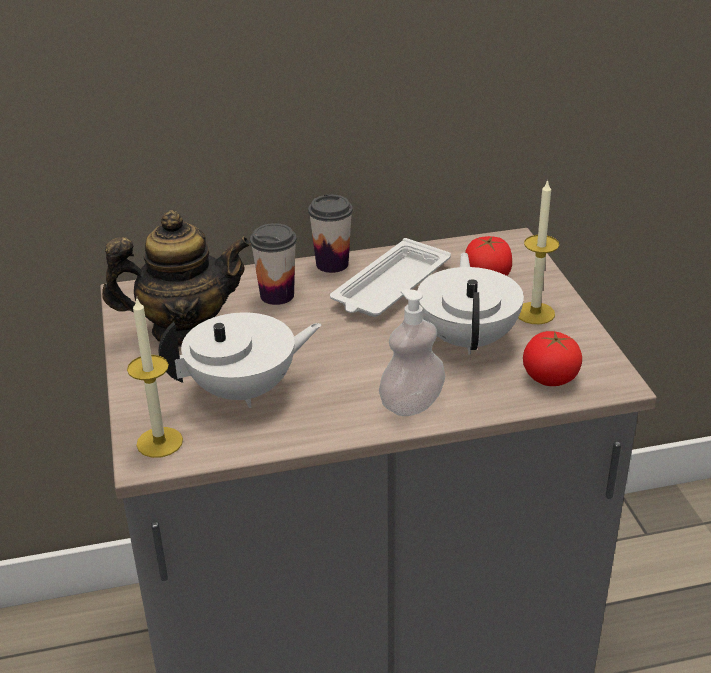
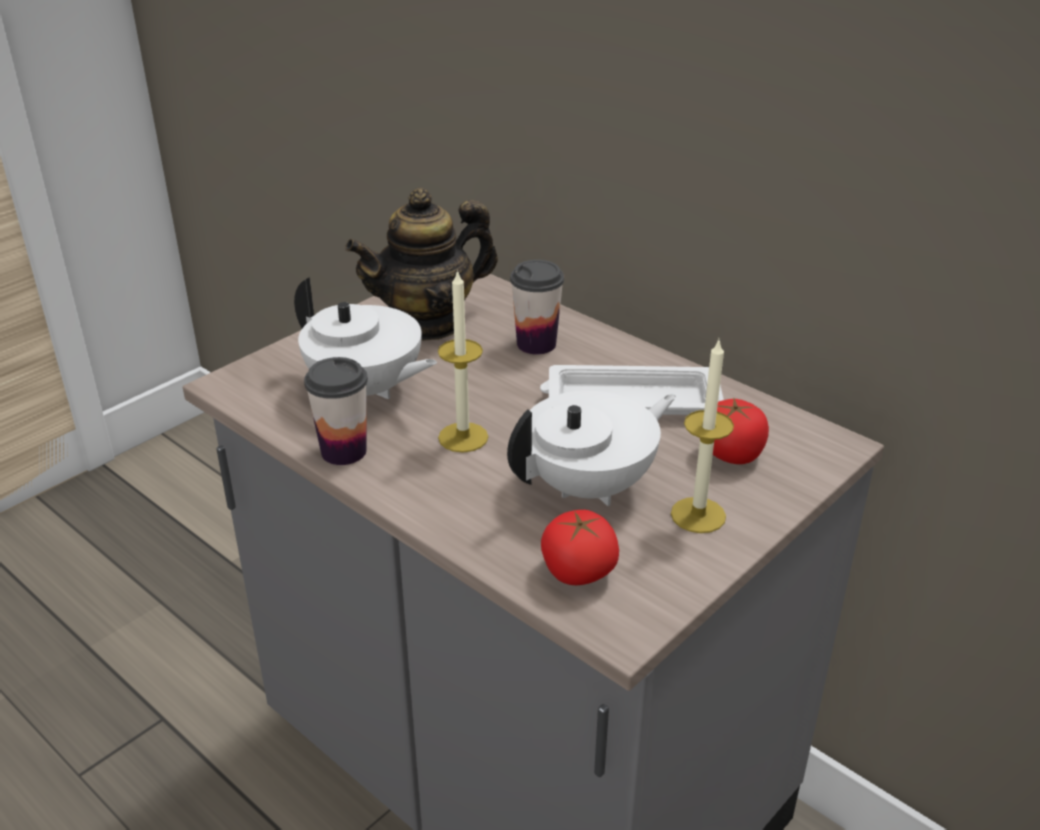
camera: 55 degrees right, 0 degrees up
teapot [102,210,251,347] -> teapot turned 105 degrees clockwise [345,188,498,341]
candle [127,299,183,458] -> candle moved to [438,269,488,453]
cup [308,195,353,273] -> cup moved to [304,357,368,465]
soap dispenser [379,289,445,416] -> none

